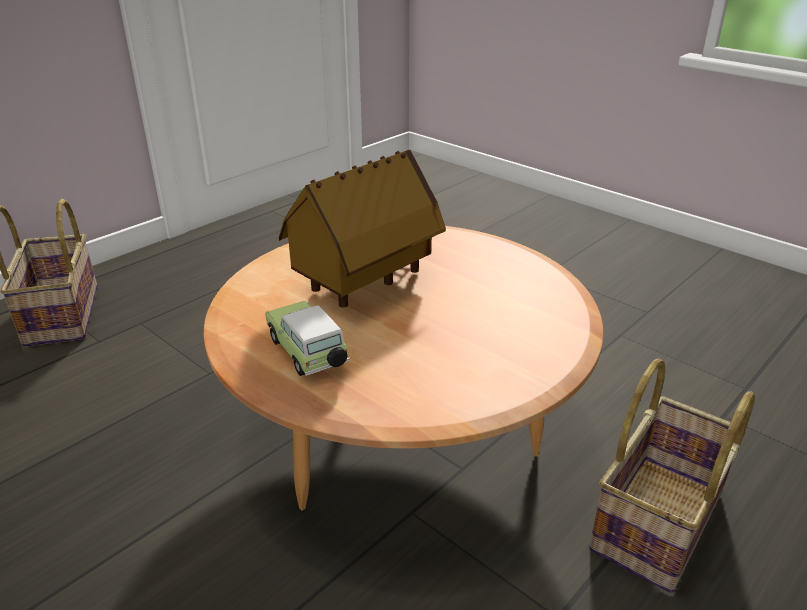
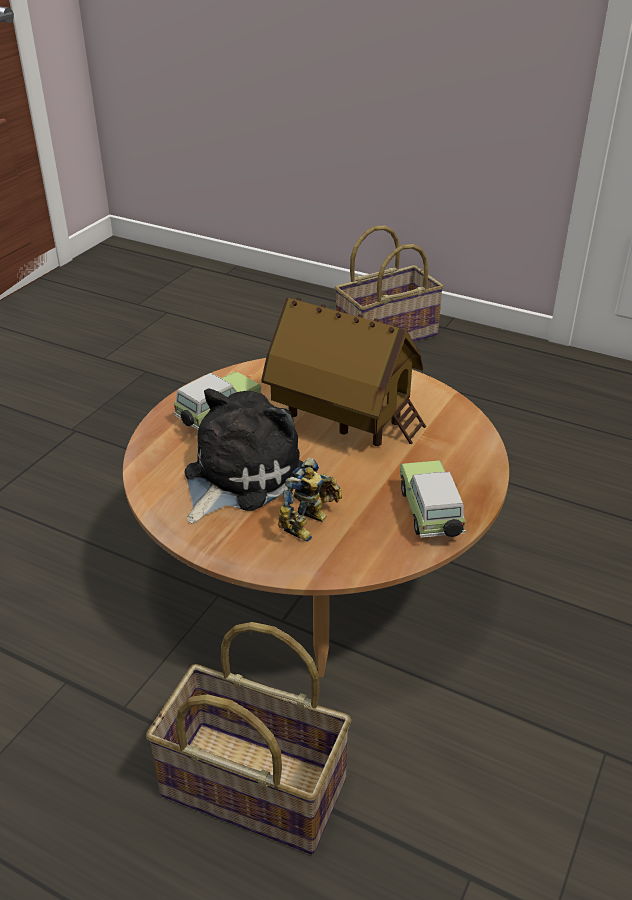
camera: 75 degrees right, 5 degrees up
none -> plush toy [185,388,304,524]
none -> toy robot [278,457,342,542]
none -> toy car [400,460,466,537]

